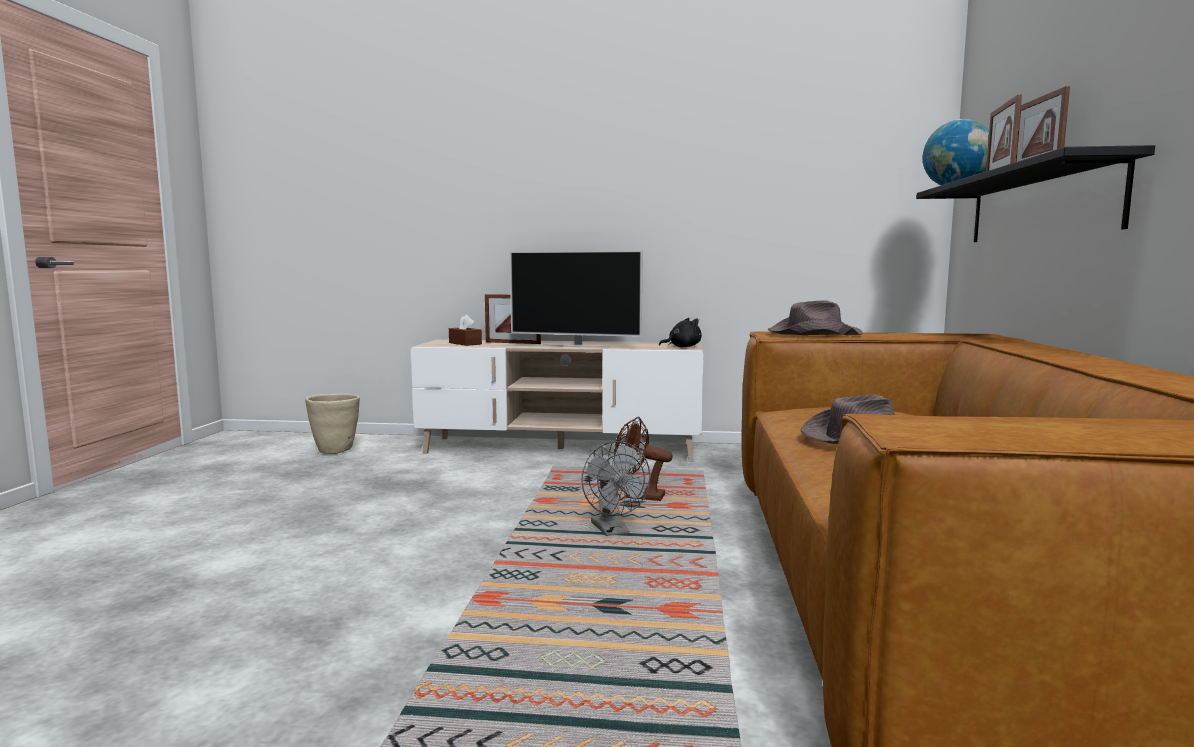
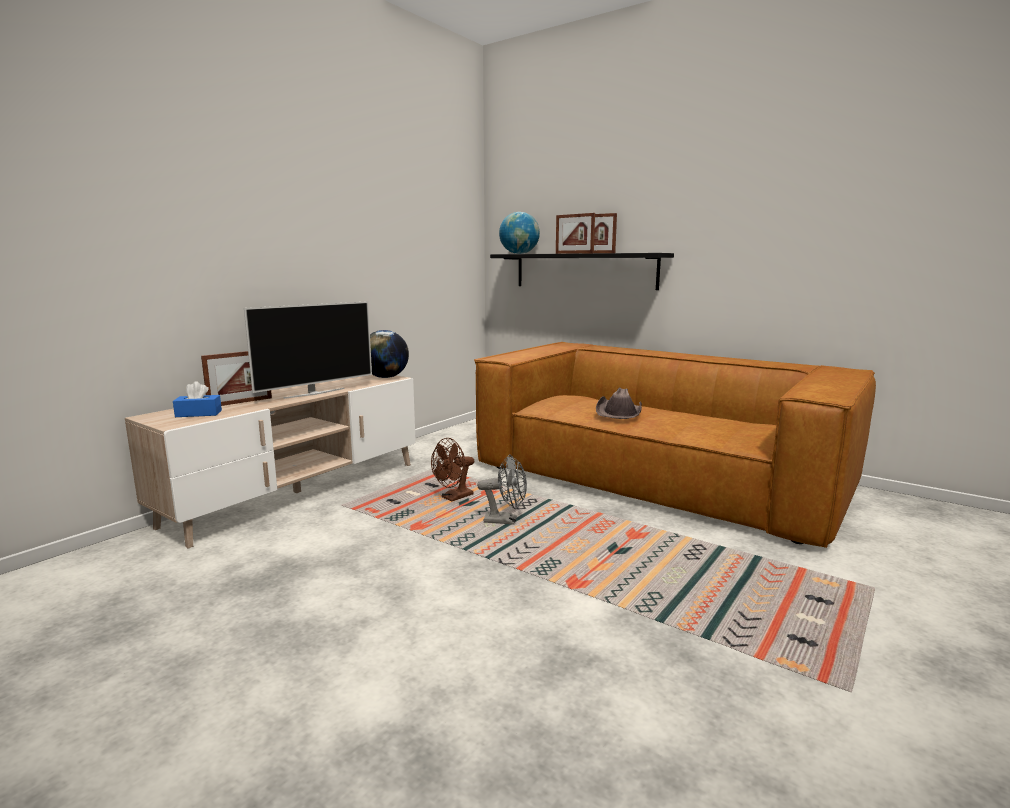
camera: 60 degrees left, 5 degrees up
beige planter [305,394,360,454] -> none
brown tissue box [449,314,482,346] -> blue tissue box [173,381,222,417]
black plush toy [659,318,702,347] -> globe [370,330,409,378]
brown hat [768,301,863,336] -> none

